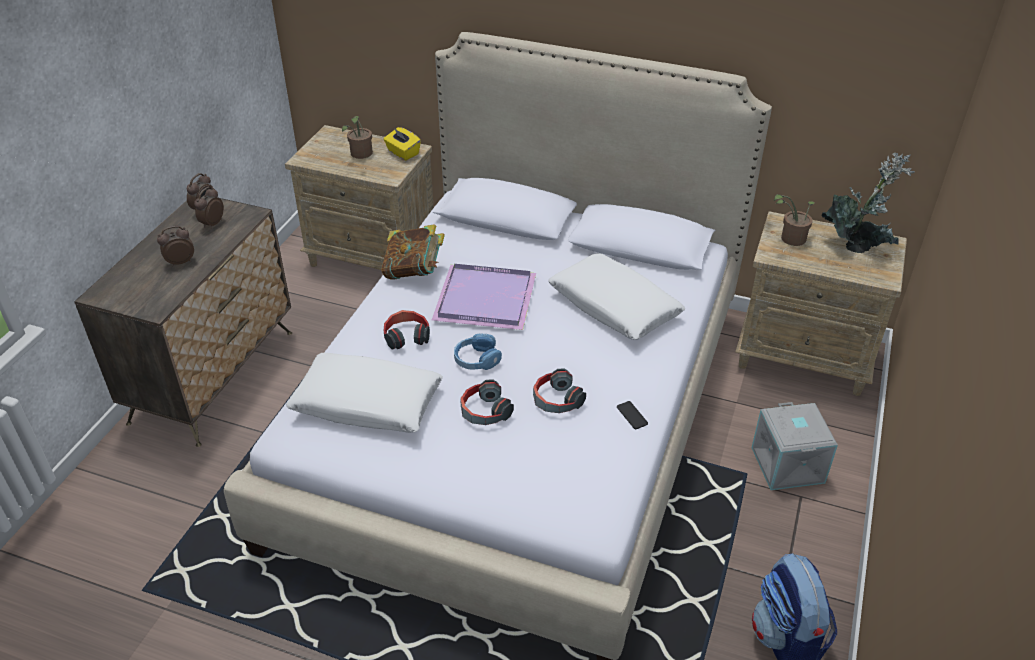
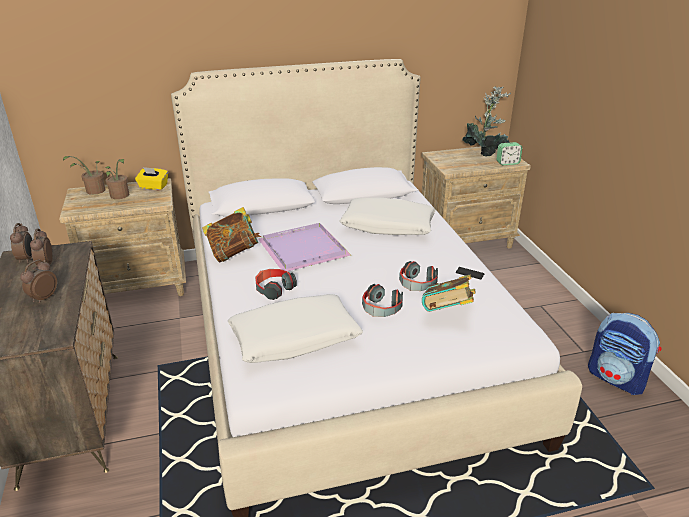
camera: 35 degrees left, 10 degrees down
blue headphones [454,333,502,370] -> none
grey storage box [752,402,838,490] -> none
potted plant [774,194,815,246] -> potted plant moved to [63,156,105,195]
none -> book [422,274,476,312]
none -> alarm clock [496,142,522,165]

